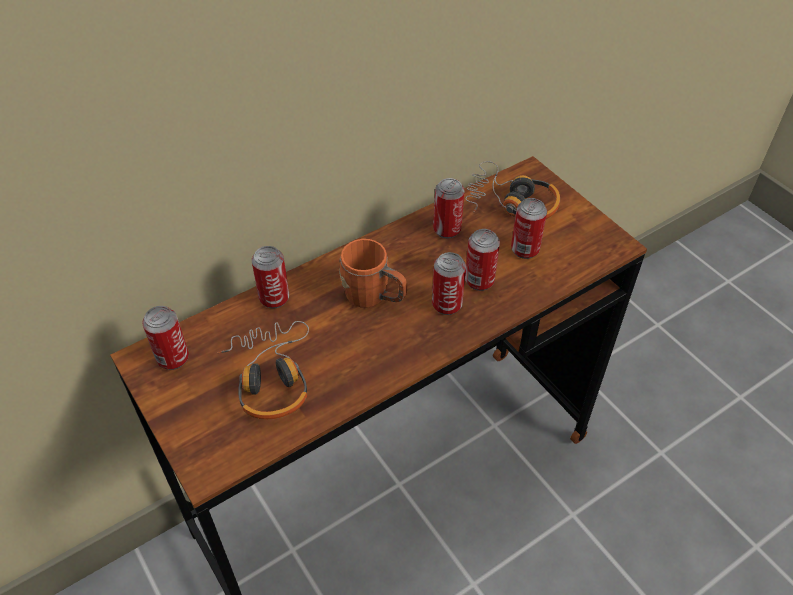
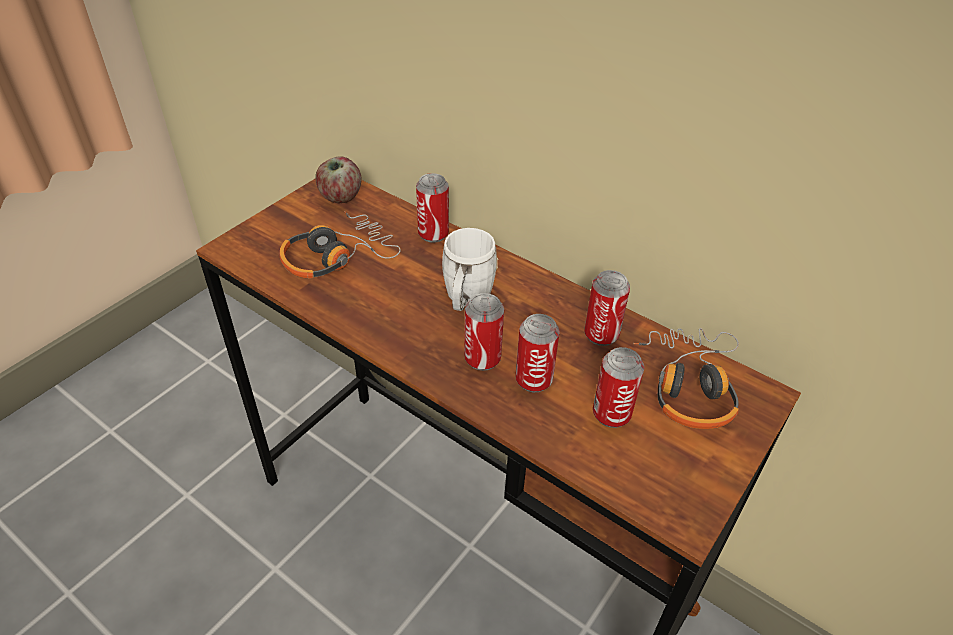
camera: 70 degrees right, 5 degrees down
can [142,306,189,370] -> apple [315,156,362,203]
orange mug [339,239,407,308] -> white mug [442,228,498,311]

